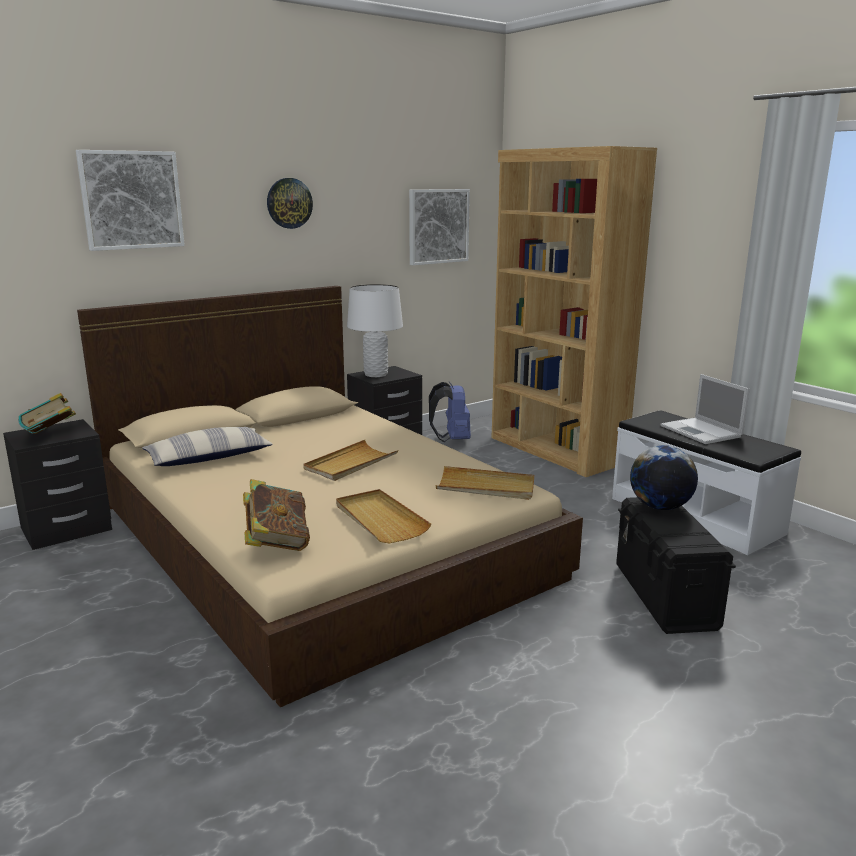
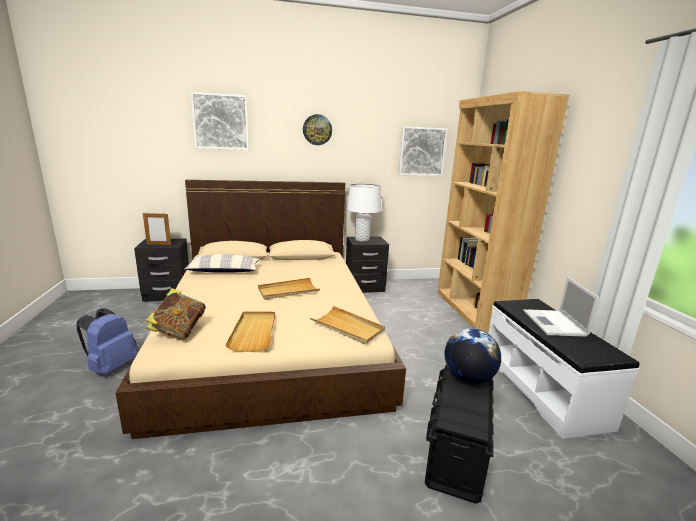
camera: 25 degrees right, 0 degrees up
book [18,393,76,434] -> picture frame [143,213,171,245]
blue backpack [429,382,471,442] -> blue backpack moved to [76,308,138,374]

